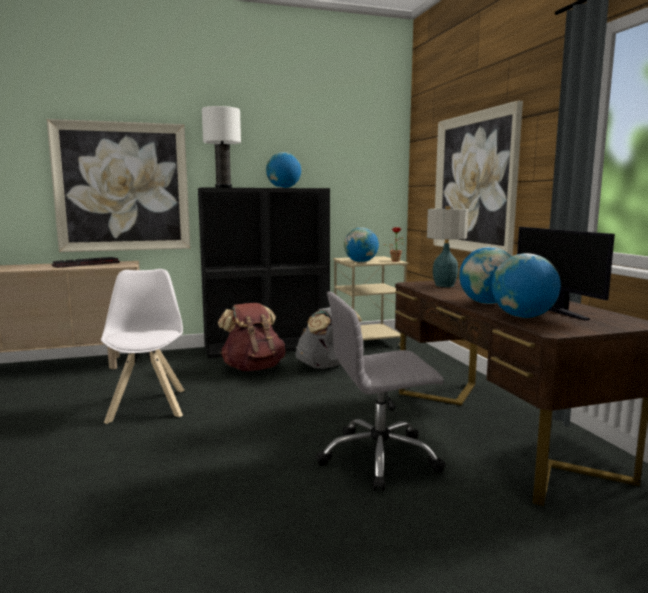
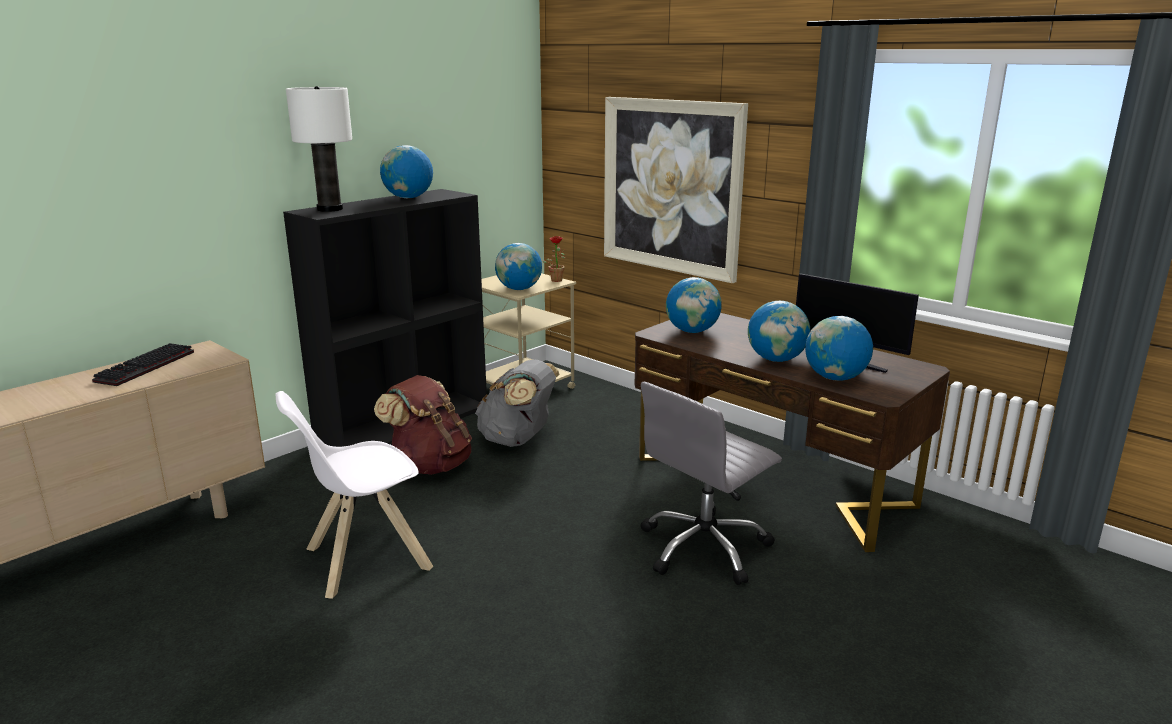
camera: 30 degrees left, 10 degrees up
picture [47,119,190,252] -> none
white chair [101,269,185,424] -> white chair turned 75 degrees counterclockwise [276,391,433,599]
table lamp [427,206,468,287] -> globe [666,277,722,333]

